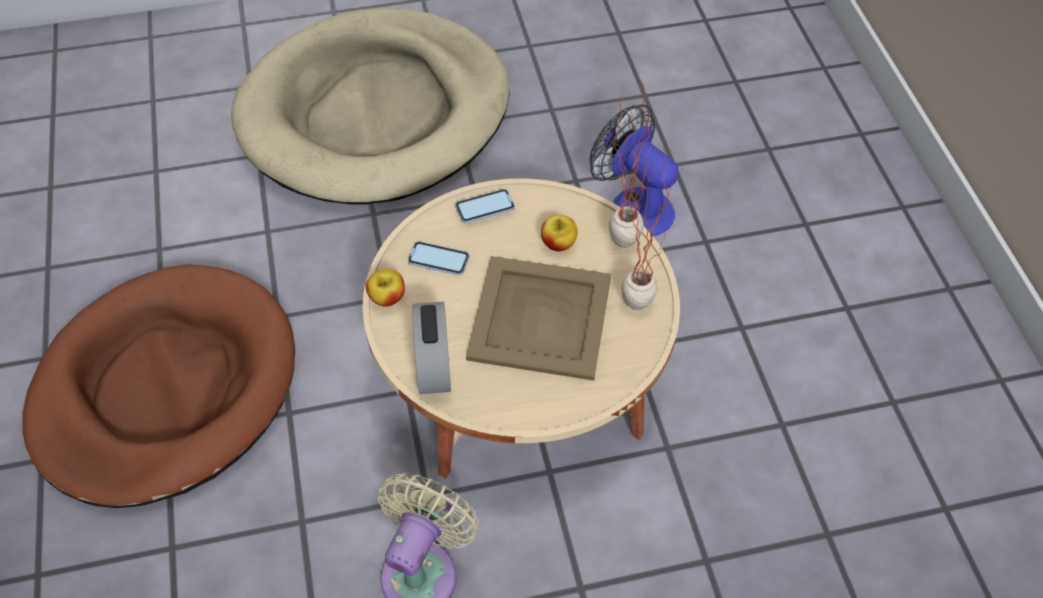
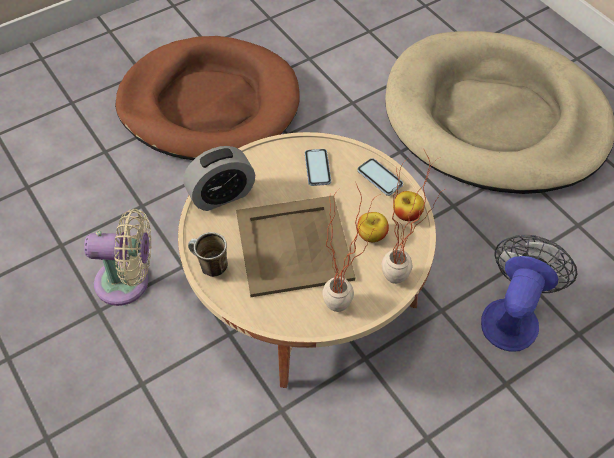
camera: 70 degrees right, 0 degrees up
apple [366,268,405,307] -> apple moved to [393,191,425,221]
none -> mug [188,232,228,277]

